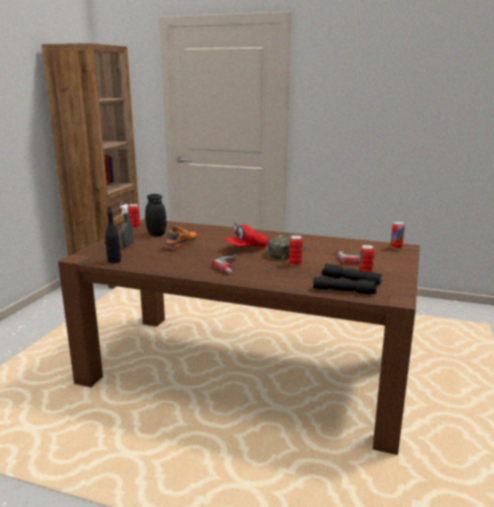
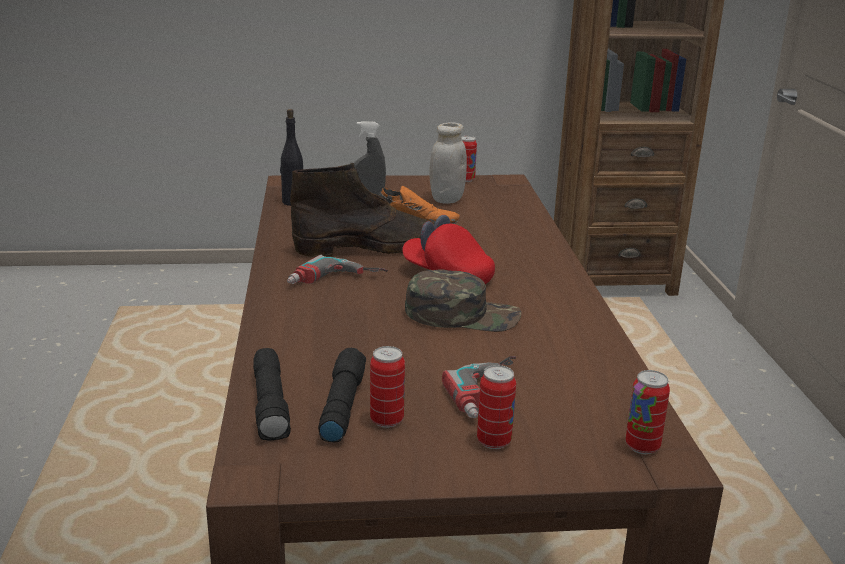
camera: 65 degrees right, 5 degrees up
black jar [145,194,166,236] -> white jar [429,122,467,204]
can [289,235,303,266] -> can moved to [477,365,516,449]
none -> brown boot [290,163,434,257]

